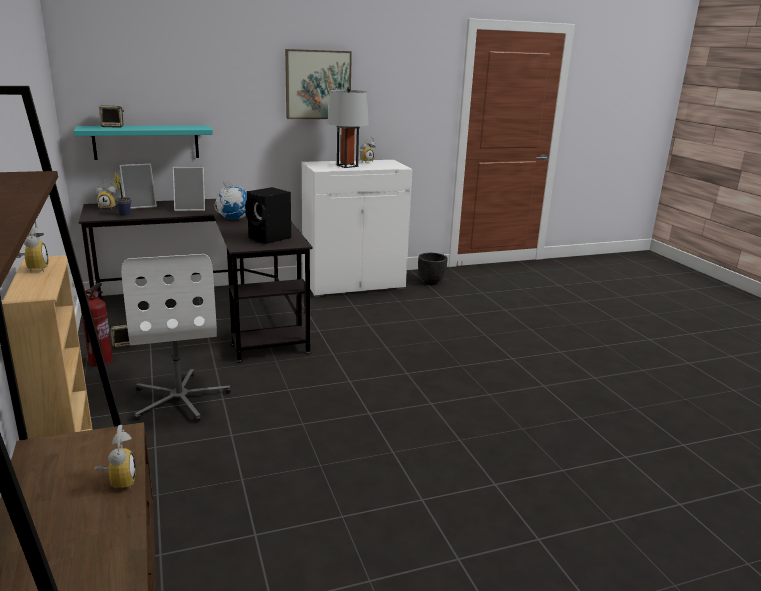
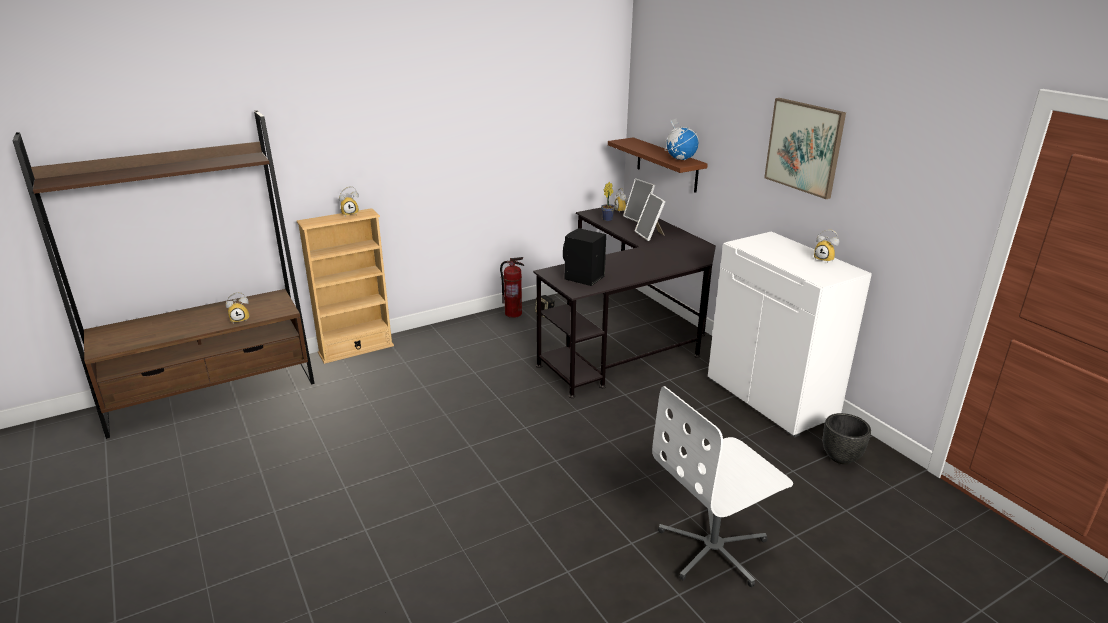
camera: 80 degrees right, 5 degrees up
turquoise shelf [74,125,213,160] -> brown shelf [608,137,708,193]
speaker [99,105,124,128] -> none
white office chair [121,254,231,422] -> white office chair moved to [652,386,793,587]
globe [215,179,247,220] -> globe moved to [665,118,698,160]
grey table lamp [327,87,369,168] -> none

